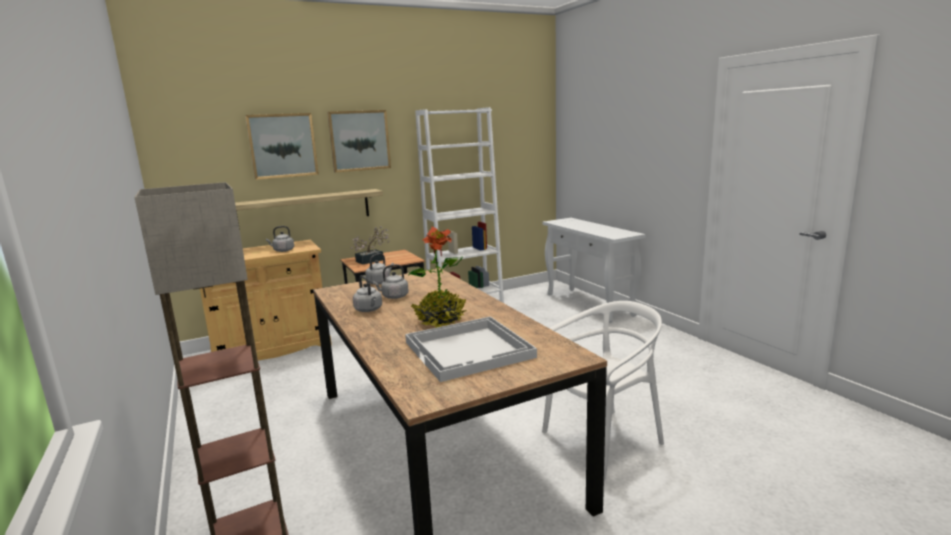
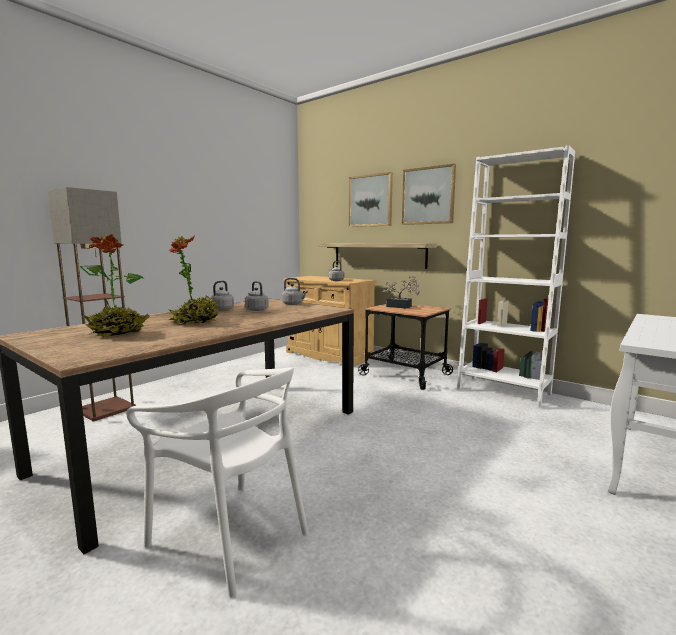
camera: 65 degrees right, 5 degrees down
white tray [405,316,537,382] -> potted plant [80,234,150,337]

